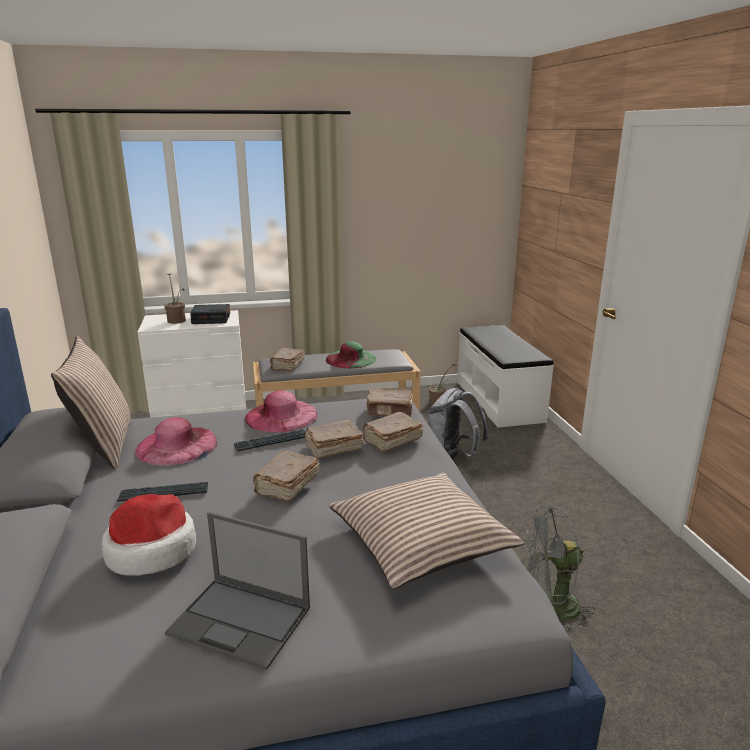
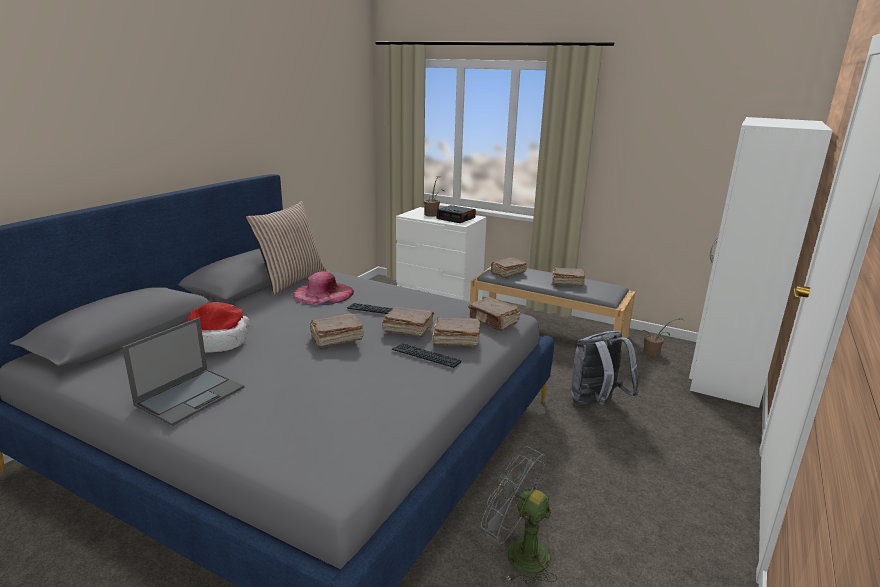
camera: 40 degrees right, 0 degrees up
keyboard [117,482,208,502] -> keyboard moved to [392,343,462,368]
laptop [165,512,310,670] -> laptop turned 120 degrees counterclockwise [122,318,244,426]
pink hat [245,390,318,433] -> none
green hat [326,341,376,368] -> brown book [552,267,585,286]
pillow [329,473,524,589] -> none
white bench [457,325,554,428] -> white wardrobe [689,117,833,408]

